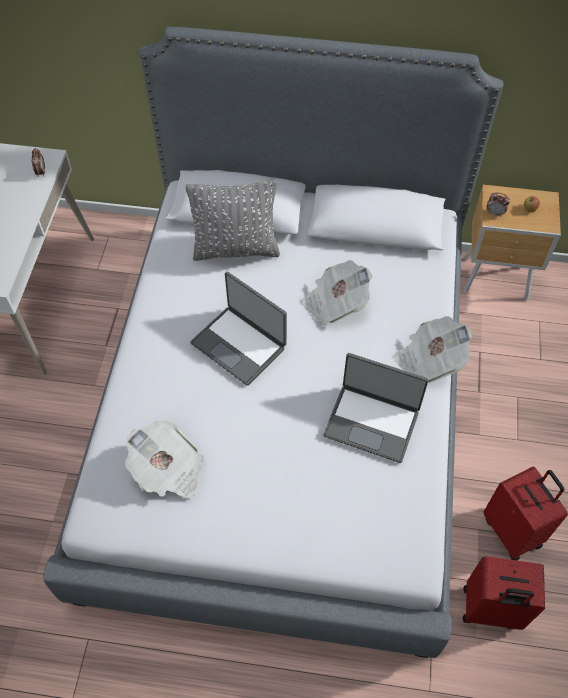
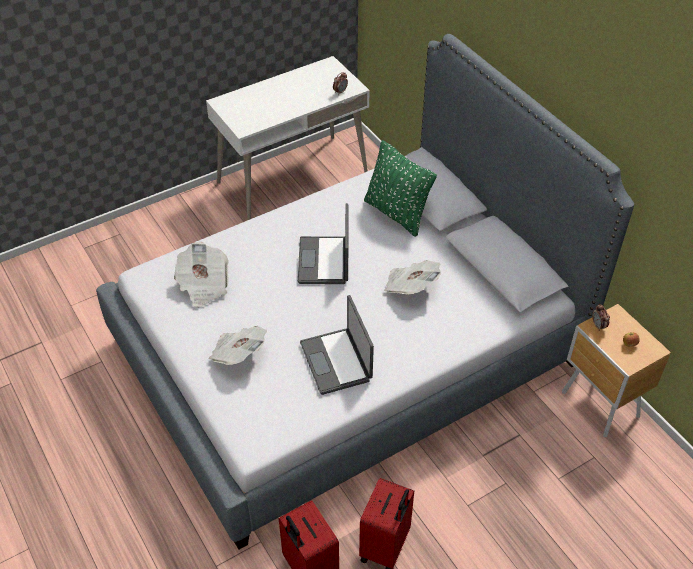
camera: 50 degrees right, 10 degrees down
grey pillow [186,180,280,261] -> green pillow [364,140,437,236]
newspaper [395,316,473,383] -> newspaper moved to [209,326,267,365]

